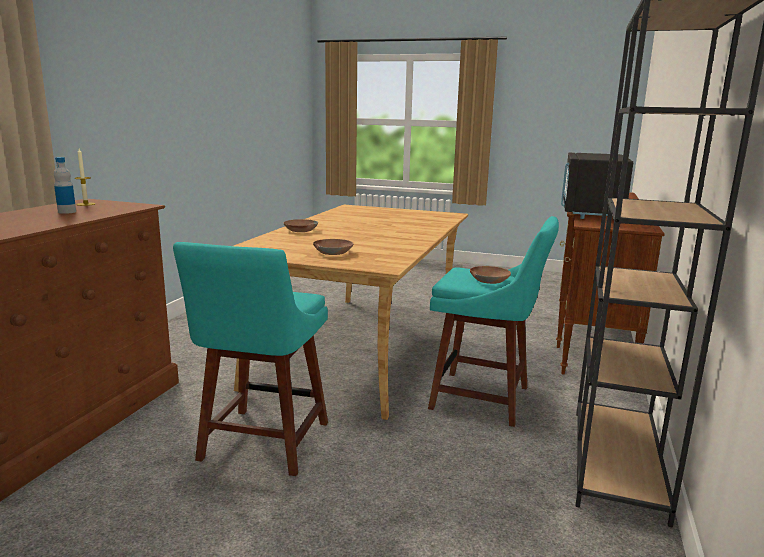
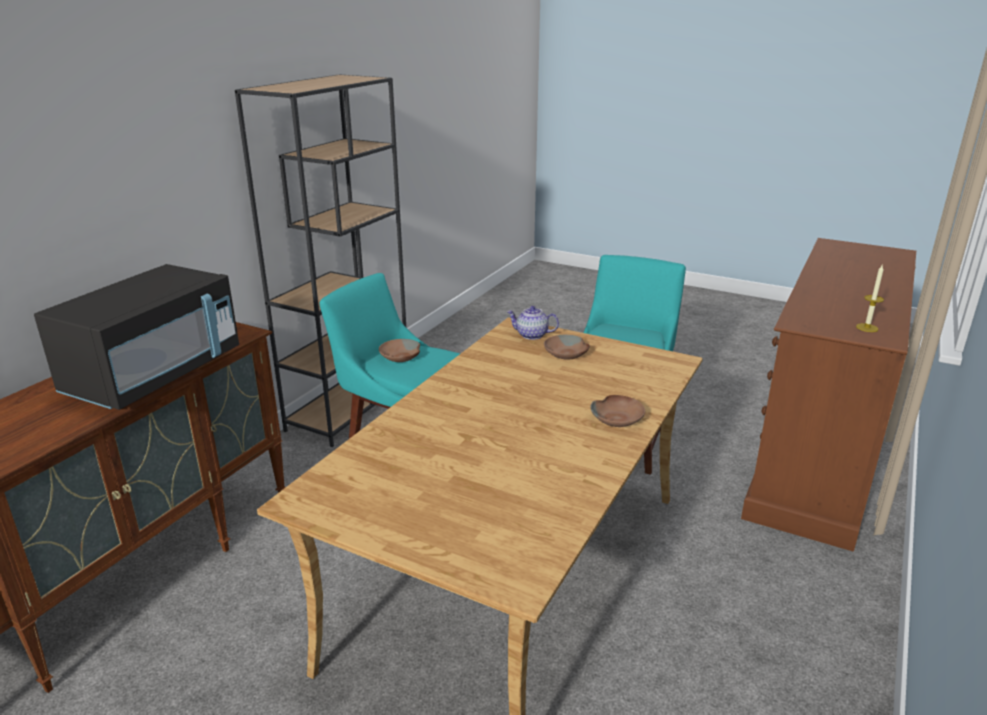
camera: 170 degrees left, 10 degrees up
bottle [54,157,76,214] -> none
none -> teapot [507,306,559,340]

